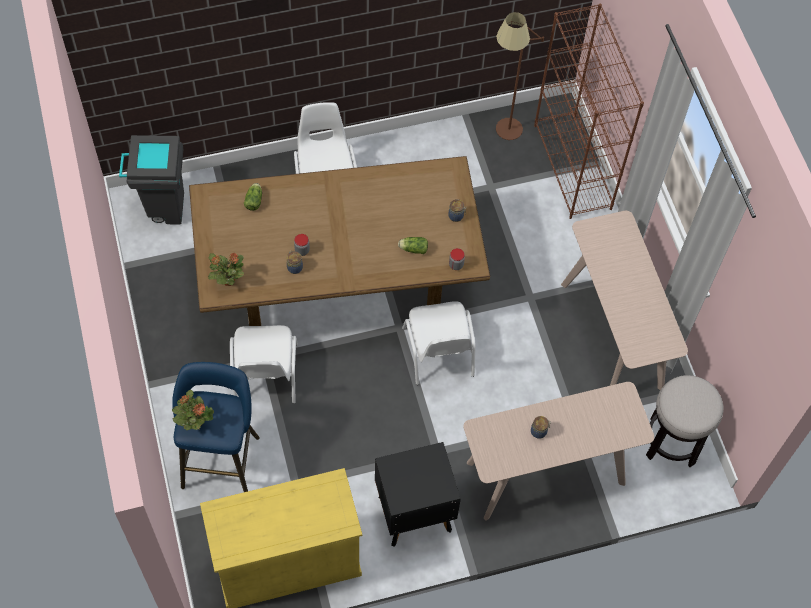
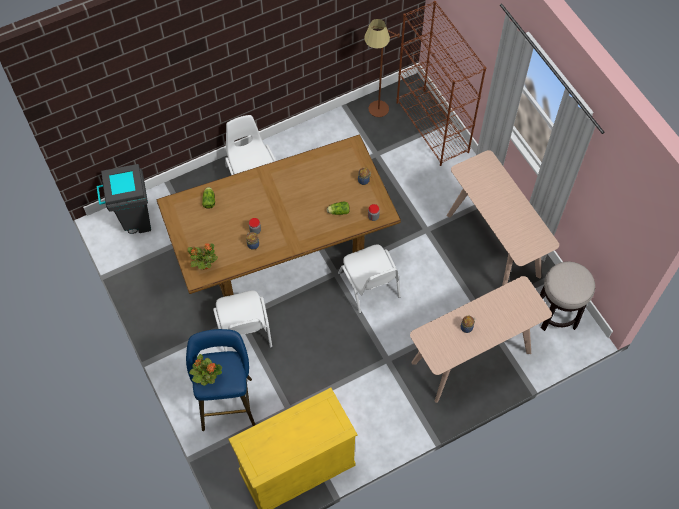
camera: 10 degrees left, 0 degrees up
black nightstand [375,442,461,547] -> none

